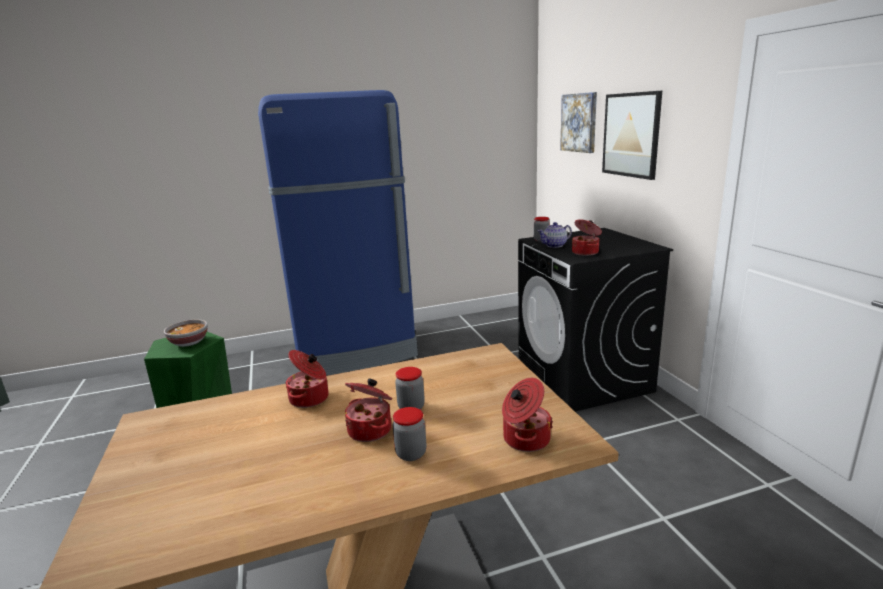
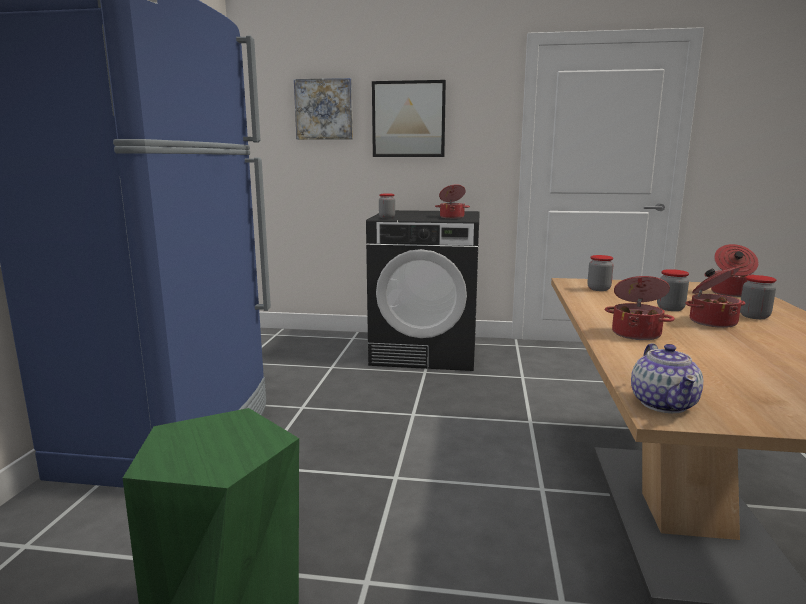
camera: 65 degrees left, 5 degrees down
bowl [164,319,208,347] -> none
teapot [538,222,572,248] -> teapot moved to [631,343,703,413]
none -> jar [587,255,614,291]

